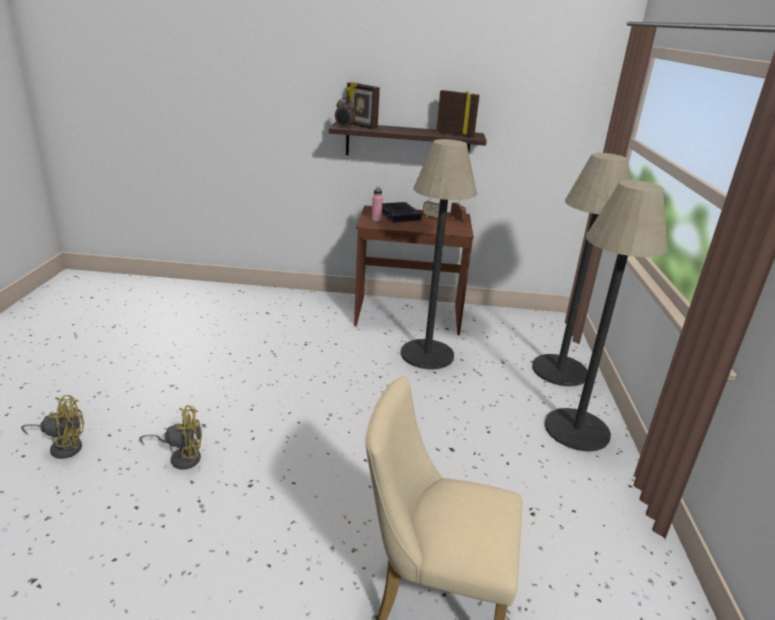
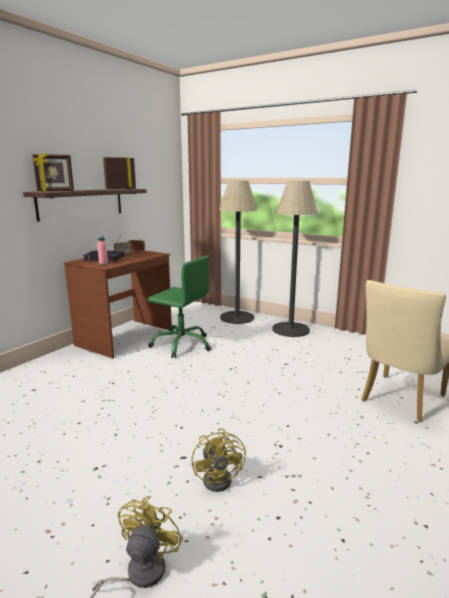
camera: 60 degrees left, 10 degrees down
yellow fan [139,405,202,470] -> yellow fan turned 150 degrees clockwise [191,428,246,492]
alarm clock [335,98,355,129] -> none
floor lamp [401,139,477,369] -> green office chair [148,256,211,358]

